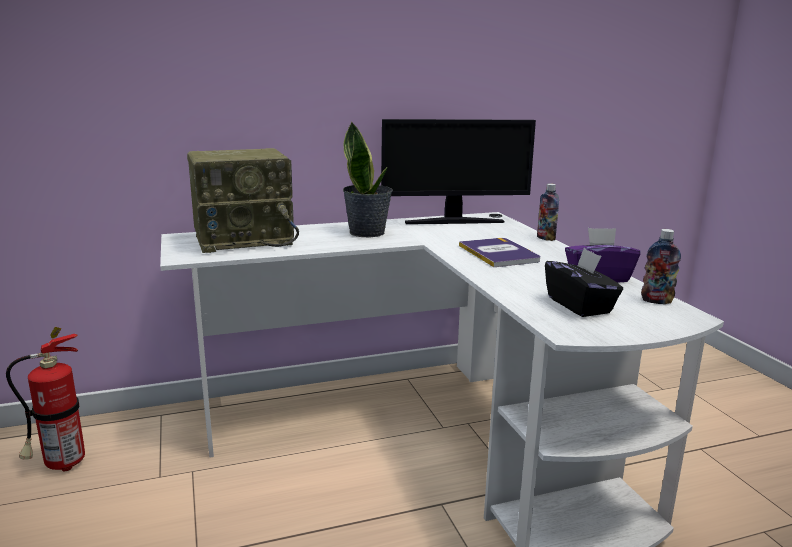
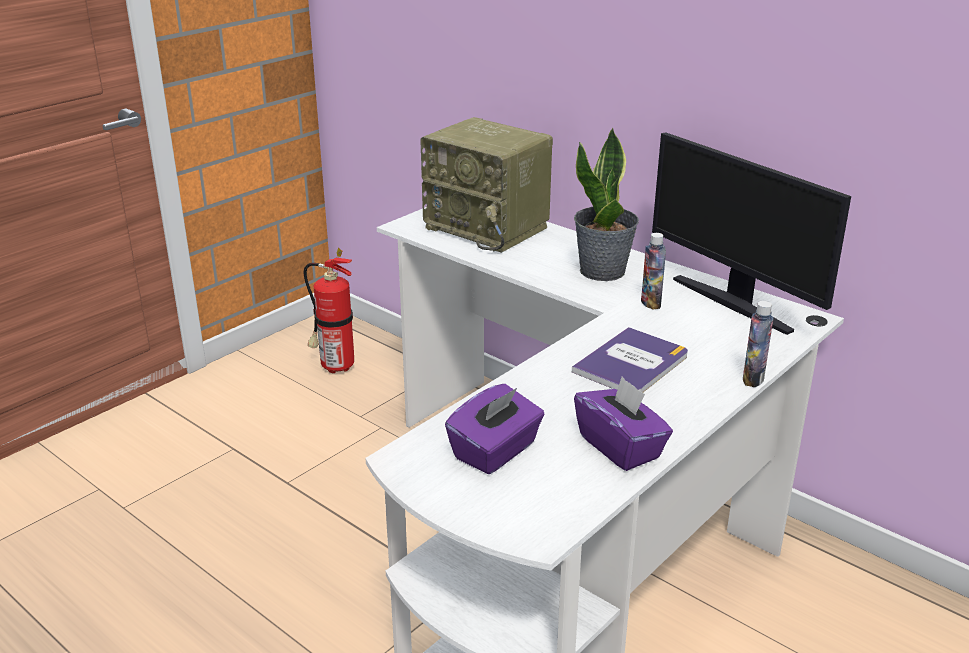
camera: 60 degrees right, 10 degrees up
black tissue box [545,248,623,317] -> purple tissue box [445,384,545,474]
bottle [641,229,681,304] -> bottle moved to [641,233,666,310]

